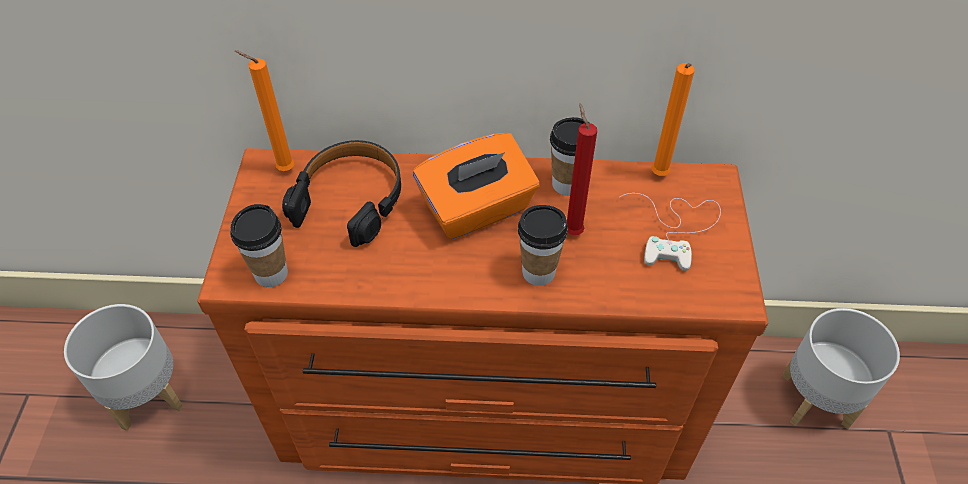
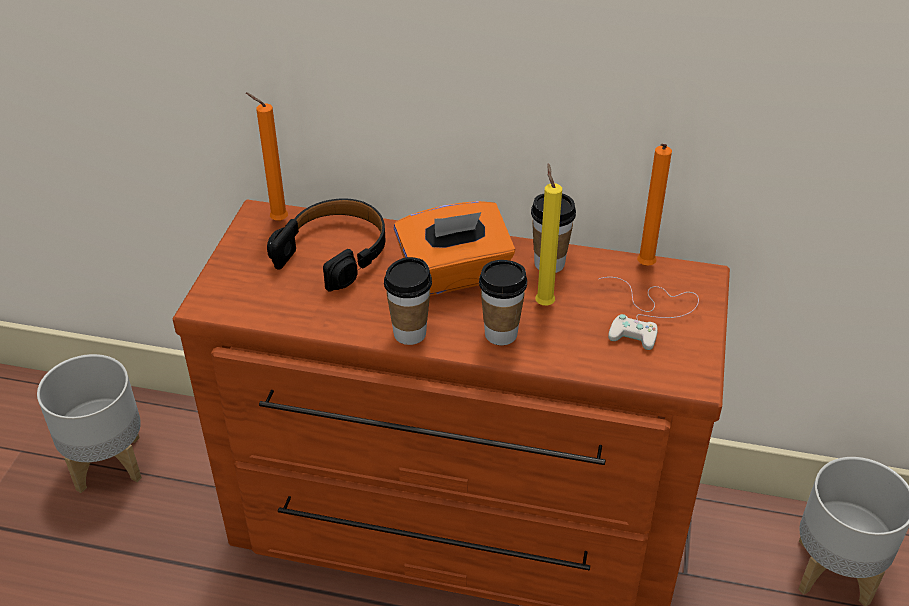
camera: 10 degrees right, 10 degrees down
cup [230,204,288,287] -> cup moved to [384,257,432,345]
red candle [567,103,597,235] -> yellow candle [535,164,562,305]

